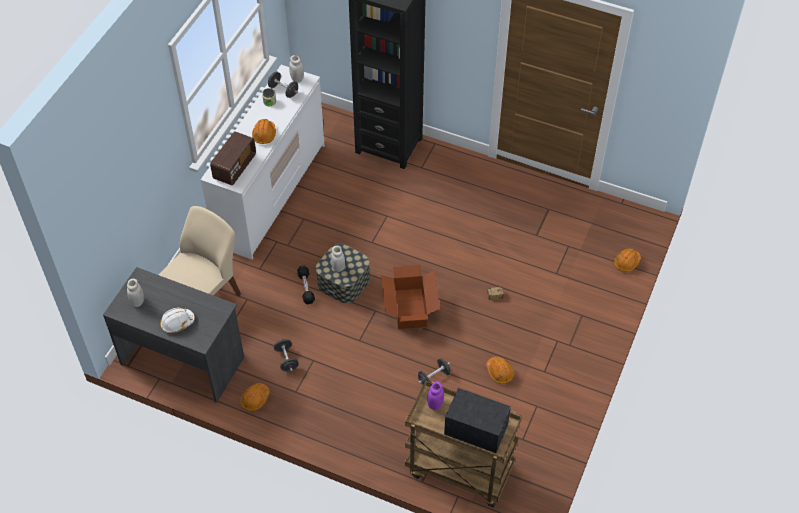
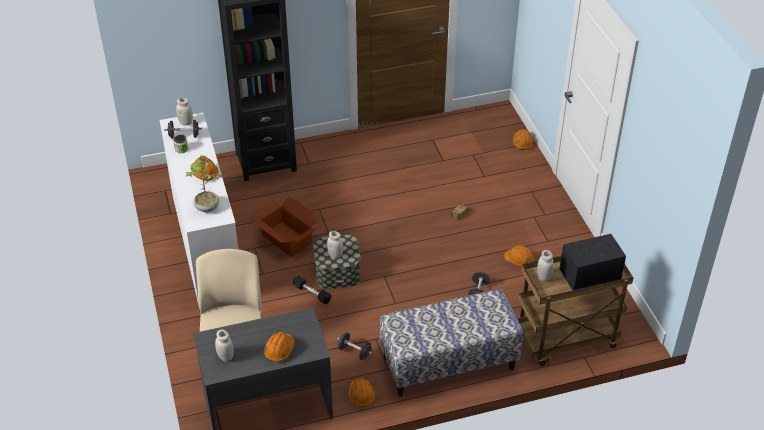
camera: 40 degrees left, 10 degrees down
white hard hat [160,308,195,333] -> orange hard hat [264,332,295,362]
radio [210,131,256,185] -> potted plant [185,155,222,212]
cardboard box [381,265,440,329] -> cardboard box moved to [252,196,319,257]
purple jar [427,382,444,410] -> white jar [537,250,554,282]
none -> bench [380,289,523,397]

